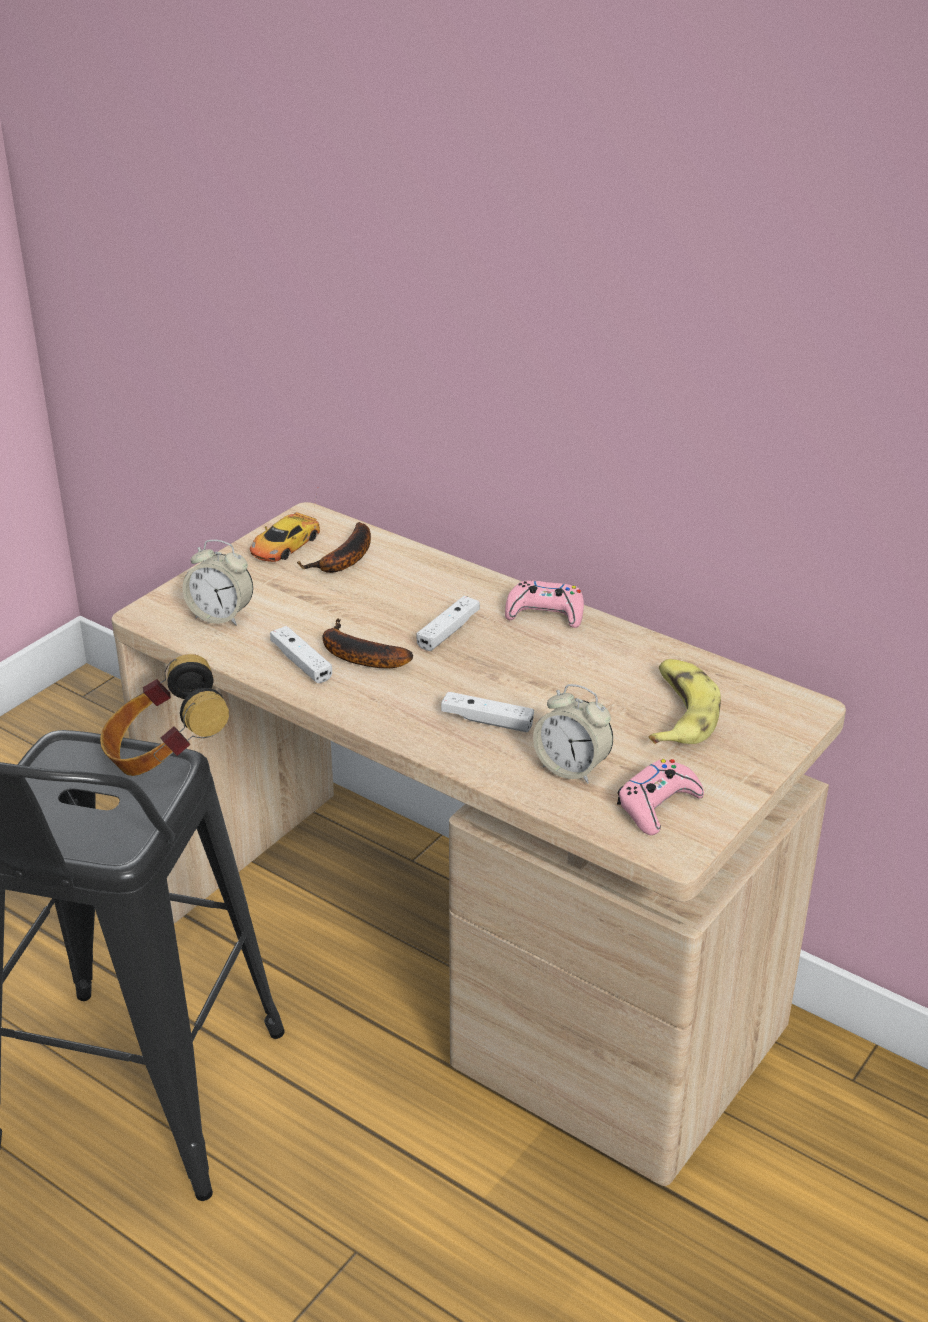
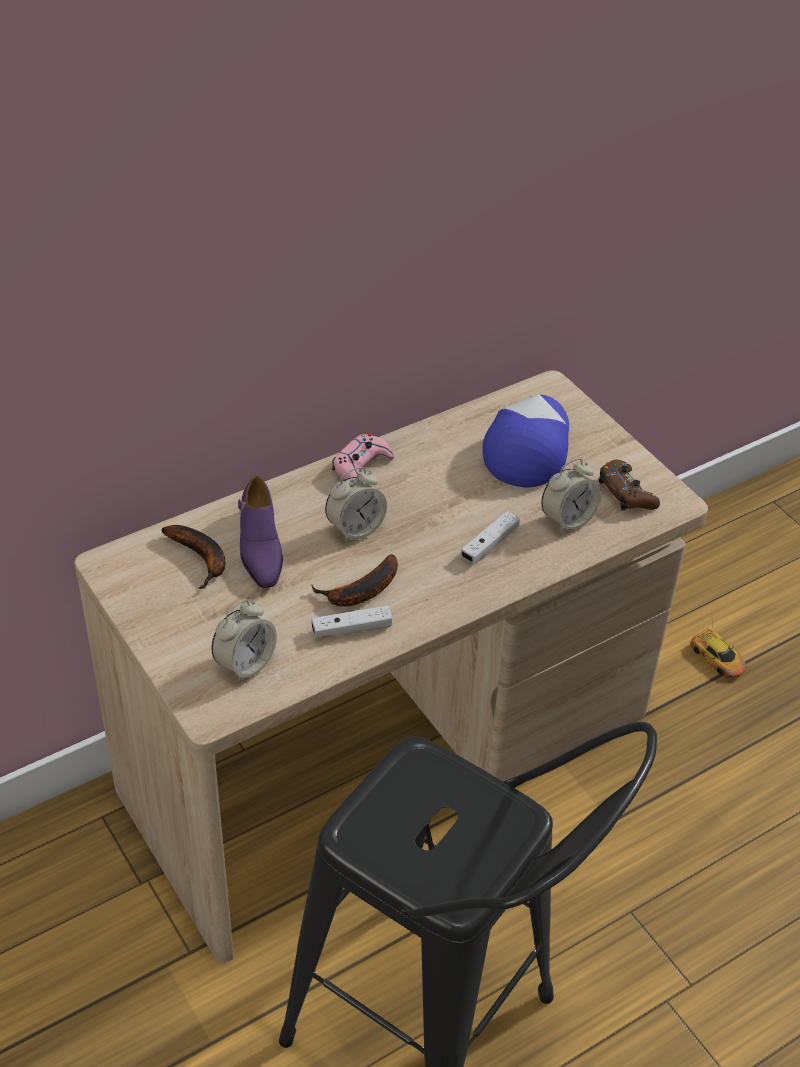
camera: 70 degrees left, 10 degrees up
headphones [100,654,229,776] -> none
toy car [250,495,320,562] -> toy car moved to [691,613,746,678]
white game controller [416,596,480,651] -> alarm clock [325,467,387,542]
pink game controller [617,759,704,835] -> brown game controller [599,460,660,511]
banana [649,659,721,744] -> cap [483,394,569,487]
none -> purple shoe [238,476,283,588]

